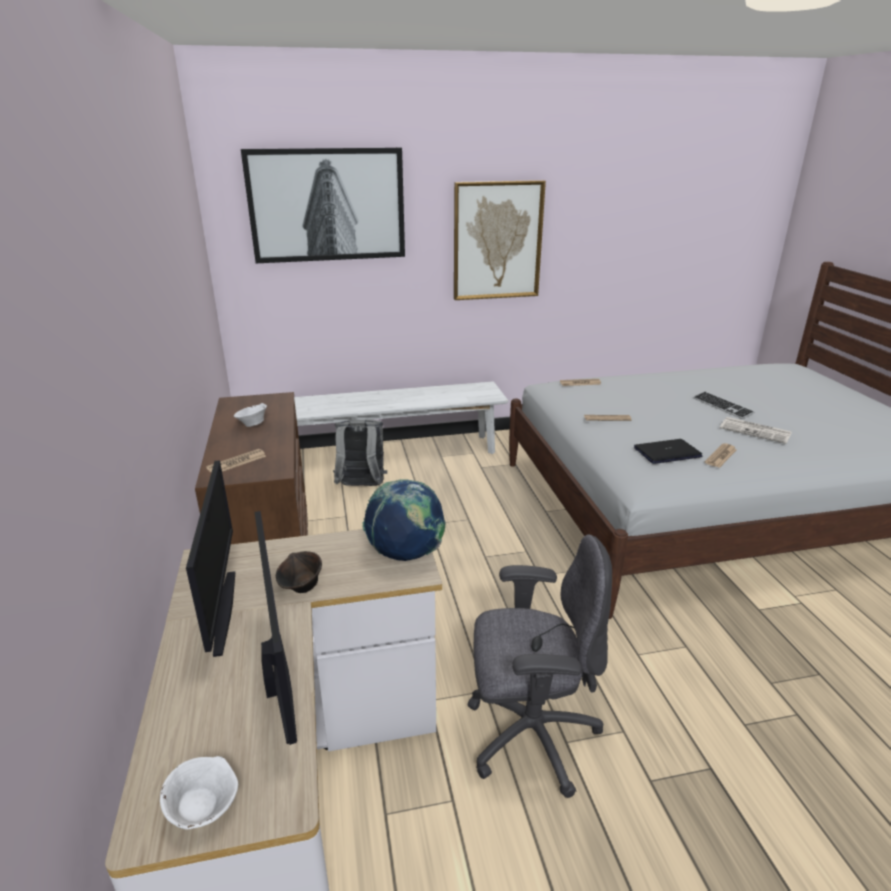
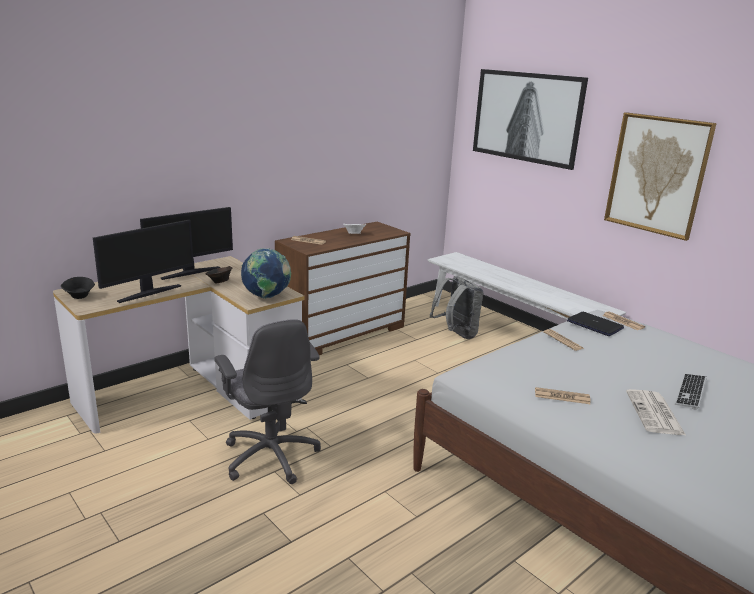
camera: 60 degrees right, 5 degrees down
white bowl [160,756,238,830] -> black bowl [61,277,95,299]
laptop [634,439,703,464] -> laptop moved to [567,312,624,336]

